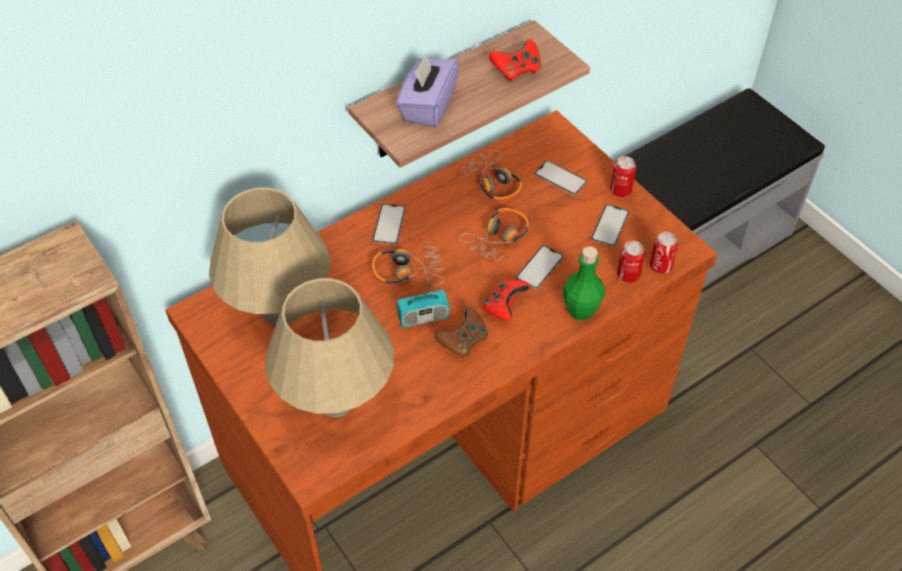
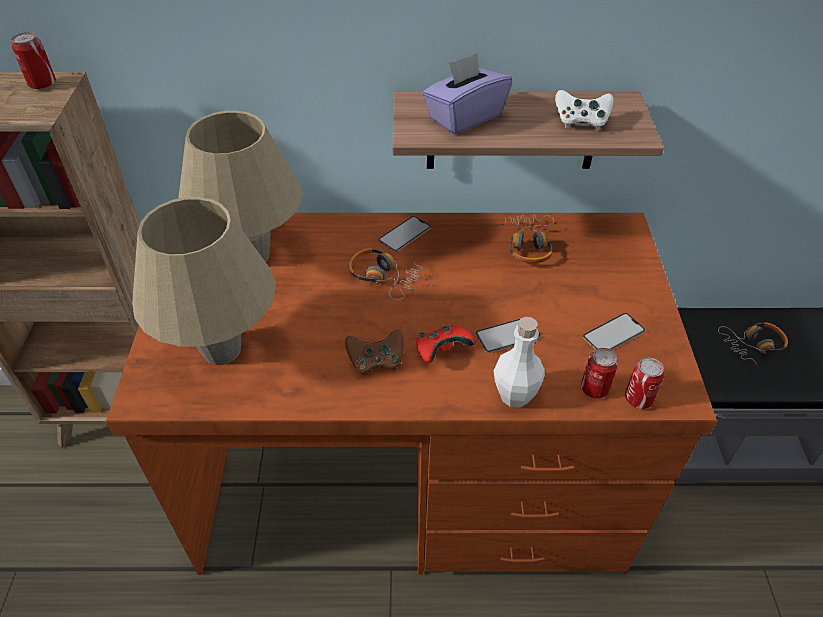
camera: 35 degrees right, 5 degrees down
radio [397,265,449,328] -> none
headphones [460,208,529,261] -> headphones moved to [718,322,788,365]
red game controller [489,39,541,82] -> white game controller [555,90,614,131]
phone [534,160,587,195] -> none
green bottle [563,246,605,320] -> white bottle [494,317,545,408]
can [610,156,636,197] -> can moved to [11,32,56,89]

